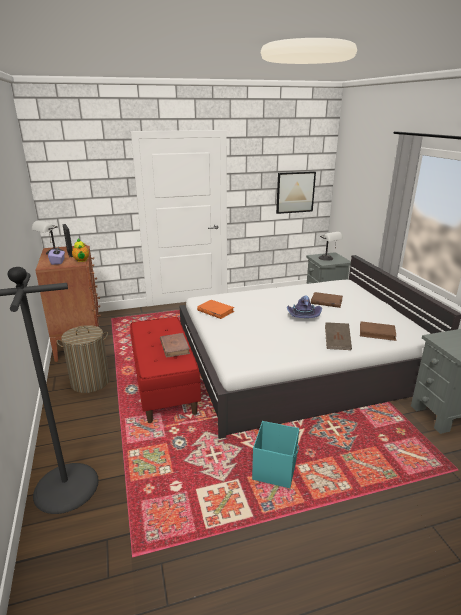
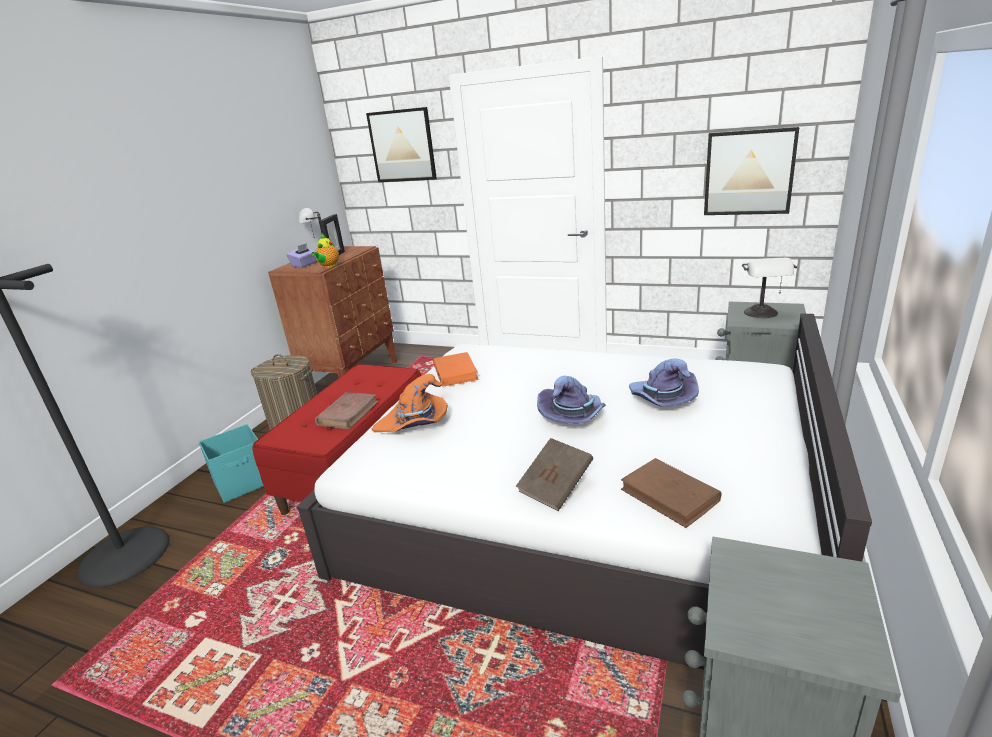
camera: 40 degrees right, 0 degrees up
turquoise storage box [252,421,299,488] -> turquoise storage box moved to [199,424,264,503]
brown book [311,292,343,308] -> purple hat [629,358,699,407]
none -> picture [366,107,437,182]
none -> orange hat [372,374,448,432]

